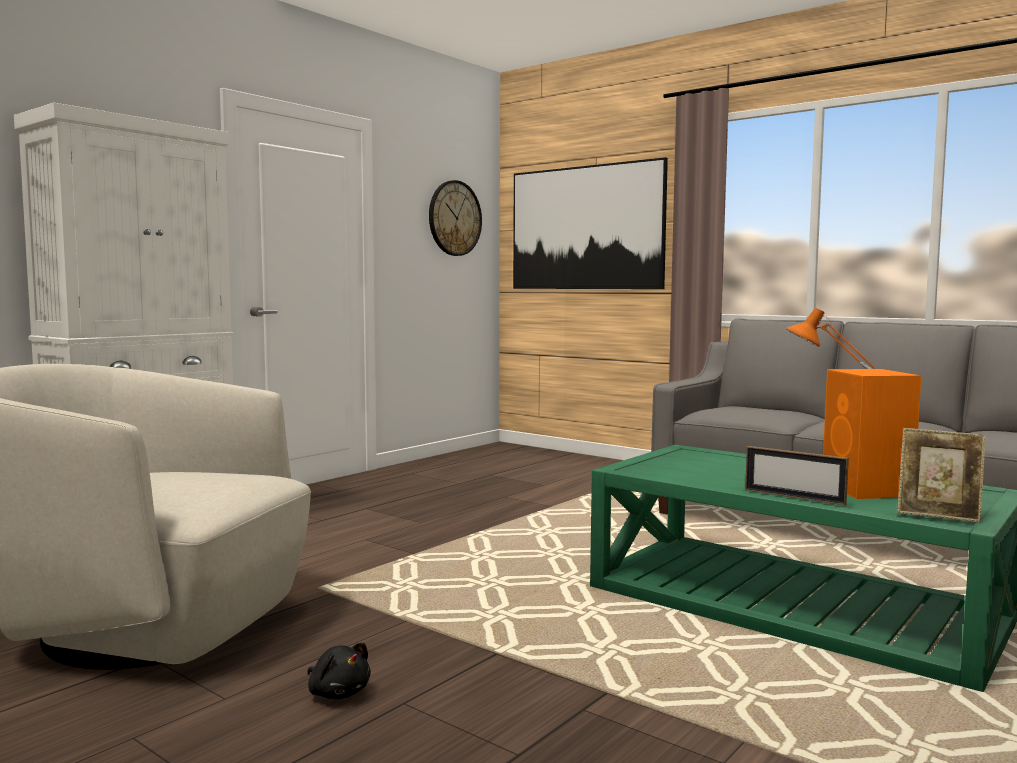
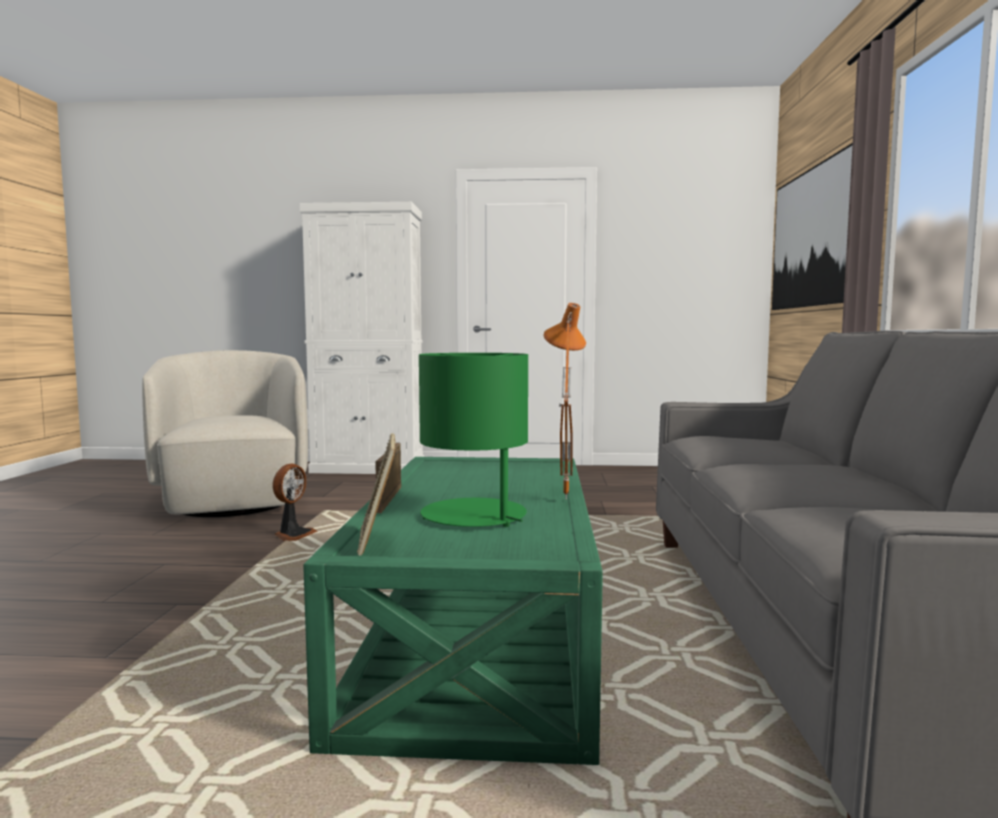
camera: 55 degrees right, 0 degrees up
black plush toy [307,643,371,699] -> none
wall clock [429,180,482,256] -> none
orange speaker [823,369,921,499] -> green table lamp [419,353,528,527]
none -> fan [273,463,318,541]

